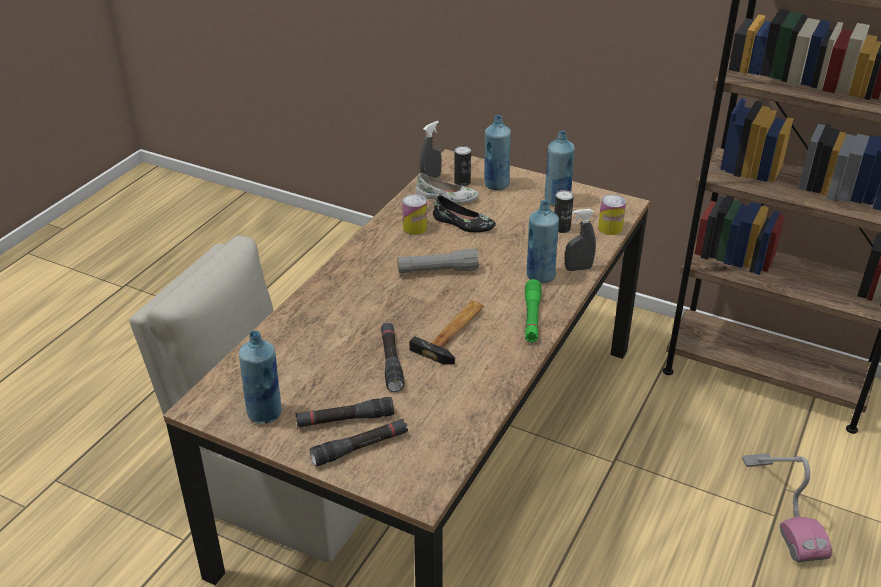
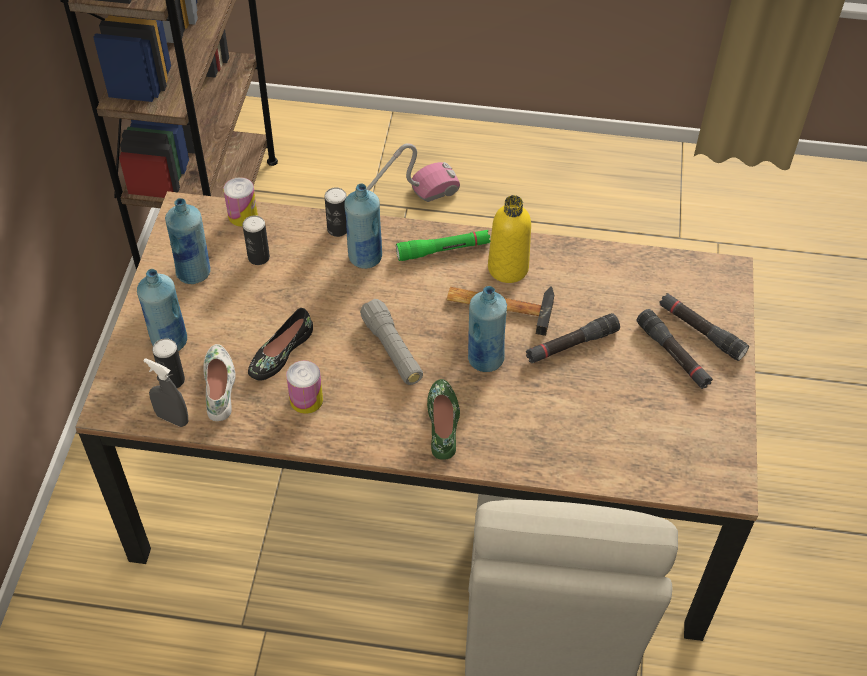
camera: 110 degrees left, 15 degrees up
blue bottle [239,331,282,424] -> blue bottle moved to [468,286,507,372]
black shoe [433,195,496,232] -> black shoe turned 150 degrees counterclockwise [248,308,313,381]
grey spray bottle [565,209,596,271] -> can [325,187,347,237]
none -> green shoe [427,379,460,460]
none -> yellow bottle [488,195,531,283]

